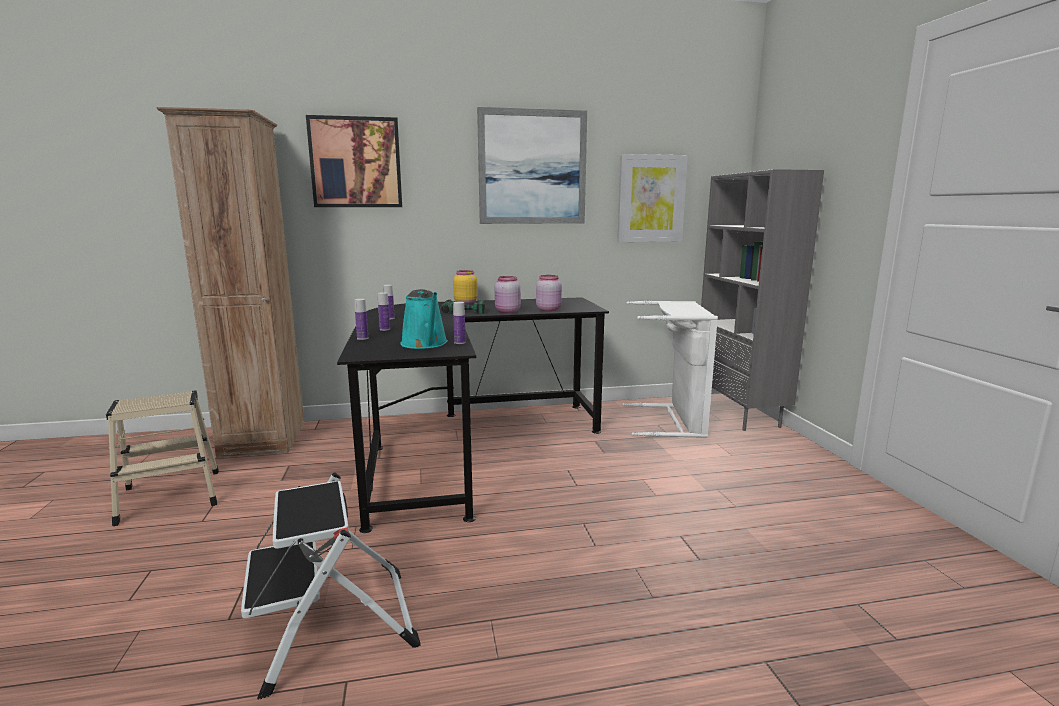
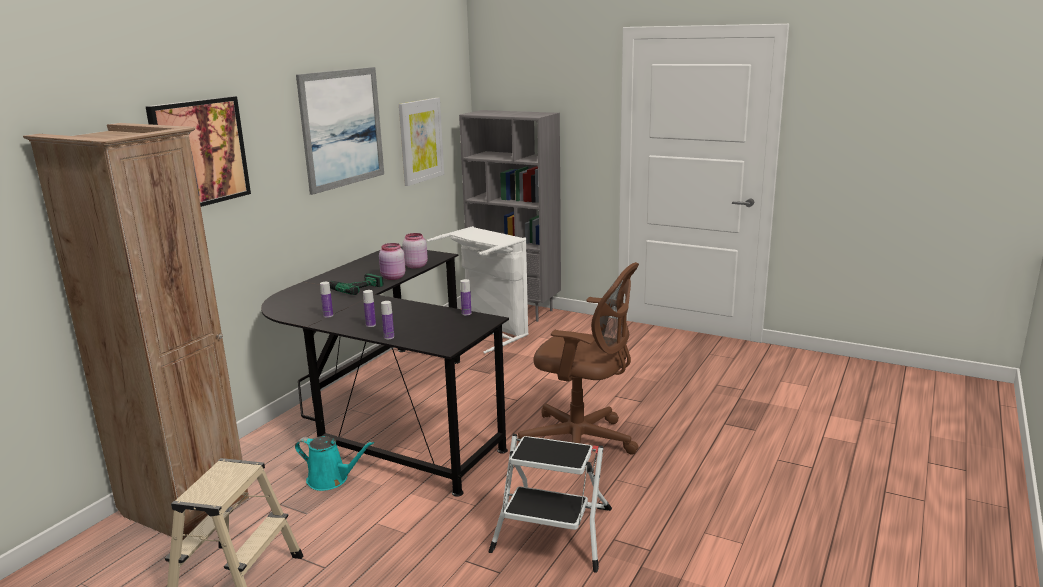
camera: 50 degrees left, 5 degrees up
turquoise watering can [400,289,448,349] -> turquoise watering can moved to [295,436,374,491]
yellow jar [453,270,478,304] -> none
none -> brown office chair [518,262,639,469]

